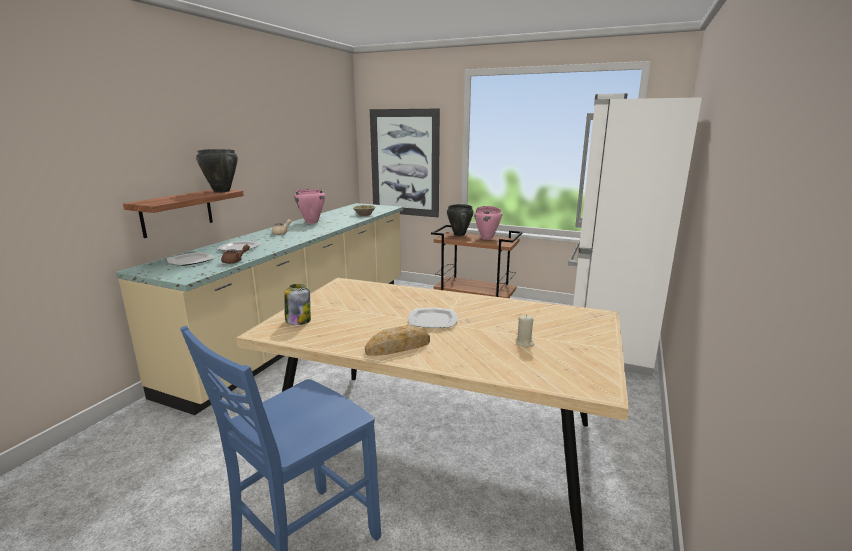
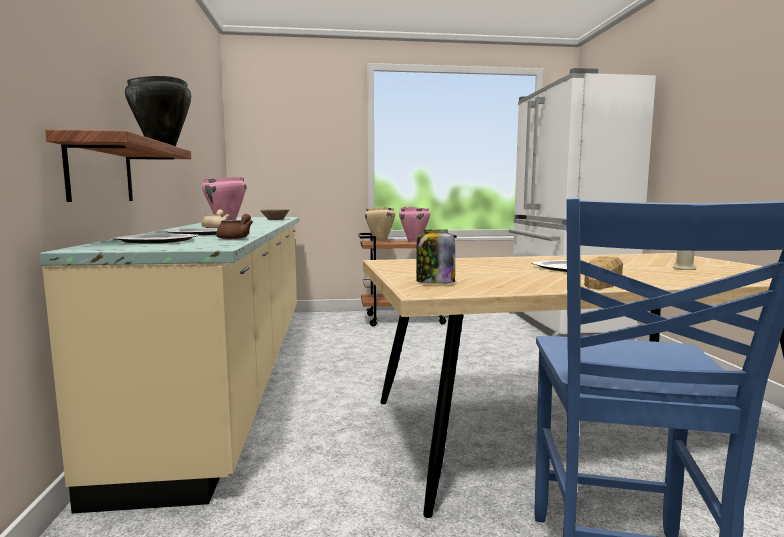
camera: 30 degrees left, 10 degrees down
picture [370,109,440,217] -> none
black cooking pot [447,204,474,236] -> beige cooking pot [365,207,395,242]

